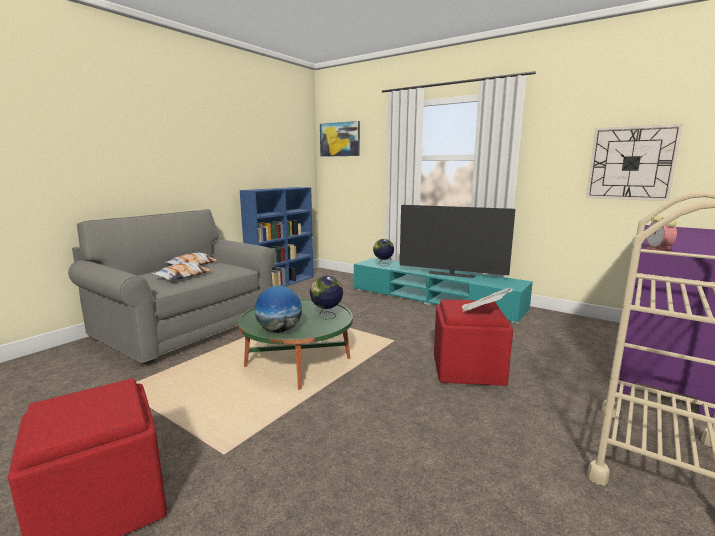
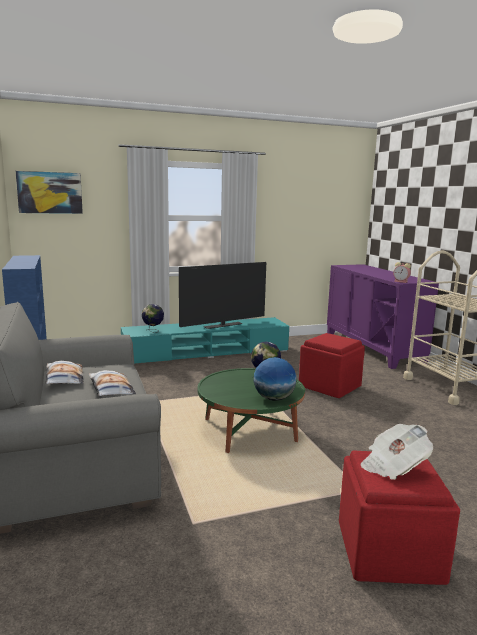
camera: 55 degrees left, 0 degrees up
newspaper [462,288,512,312] -> newspaper moved to [360,424,433,480]
wall clock [586,124,683,201] -> none

